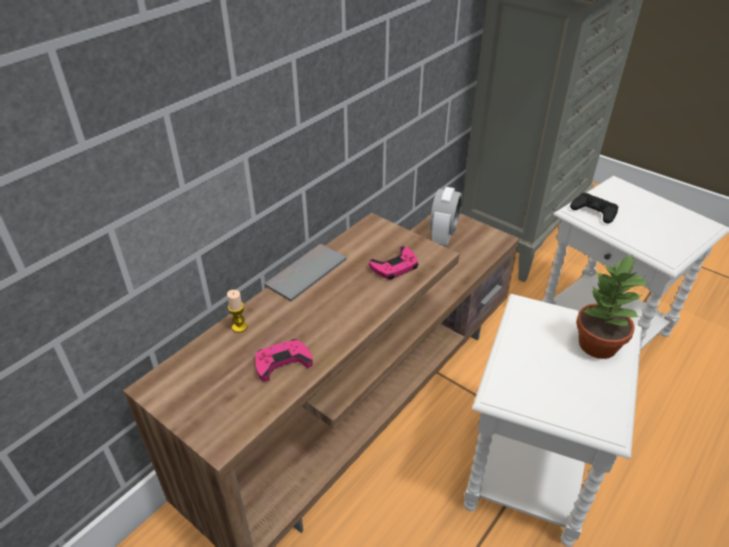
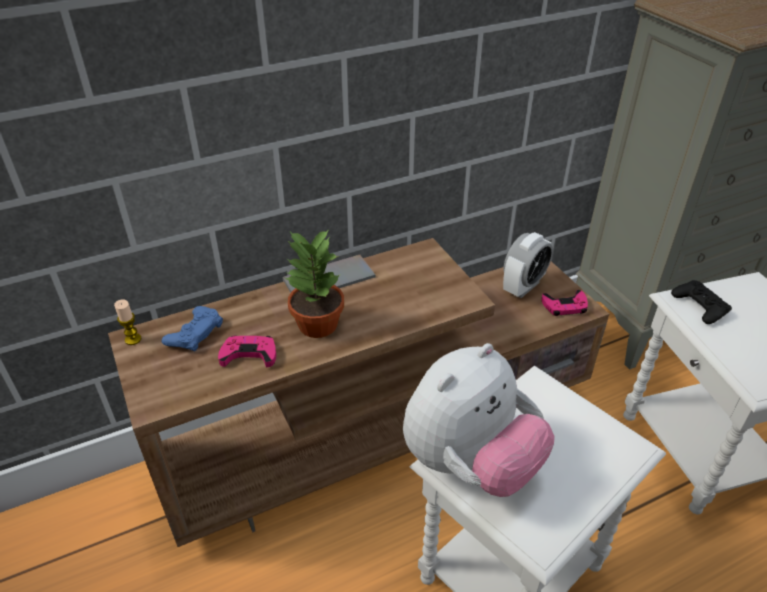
camera: 25 degrees right, 0 degrees up
candle [227,290,247,333] -> candle moved to [114,300,141,345]
pink game controller [369,246,418,280] -> pink game controller moved to [541,290,588,316]
potted plant [576,254,648,359] -> potted plant moved to [285,230,344,338]
none -> blue game controller [162,306,223,351]
none -> plush toy [403,343,555,497]

